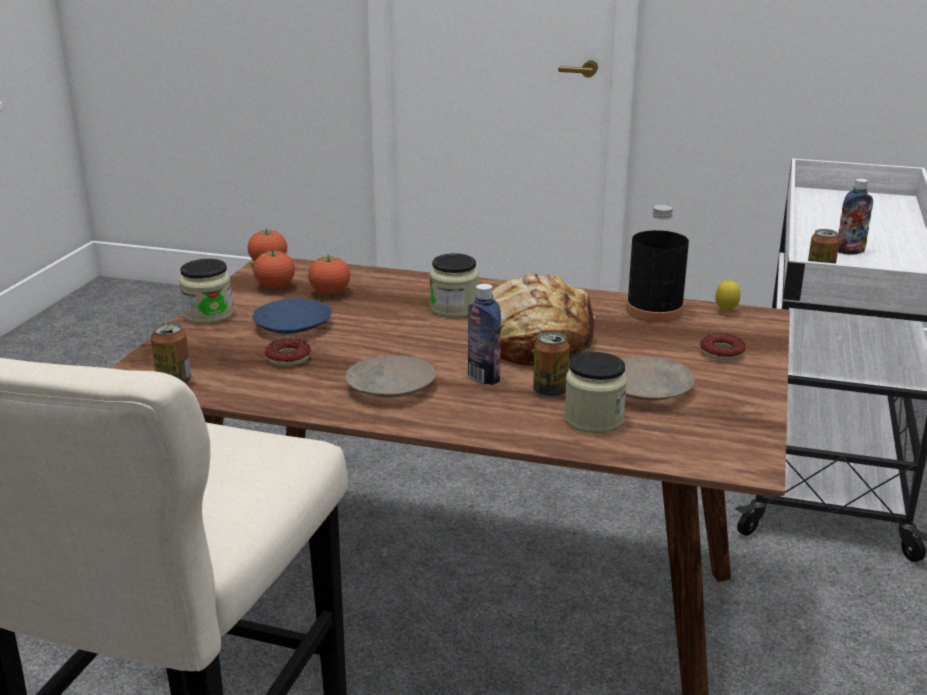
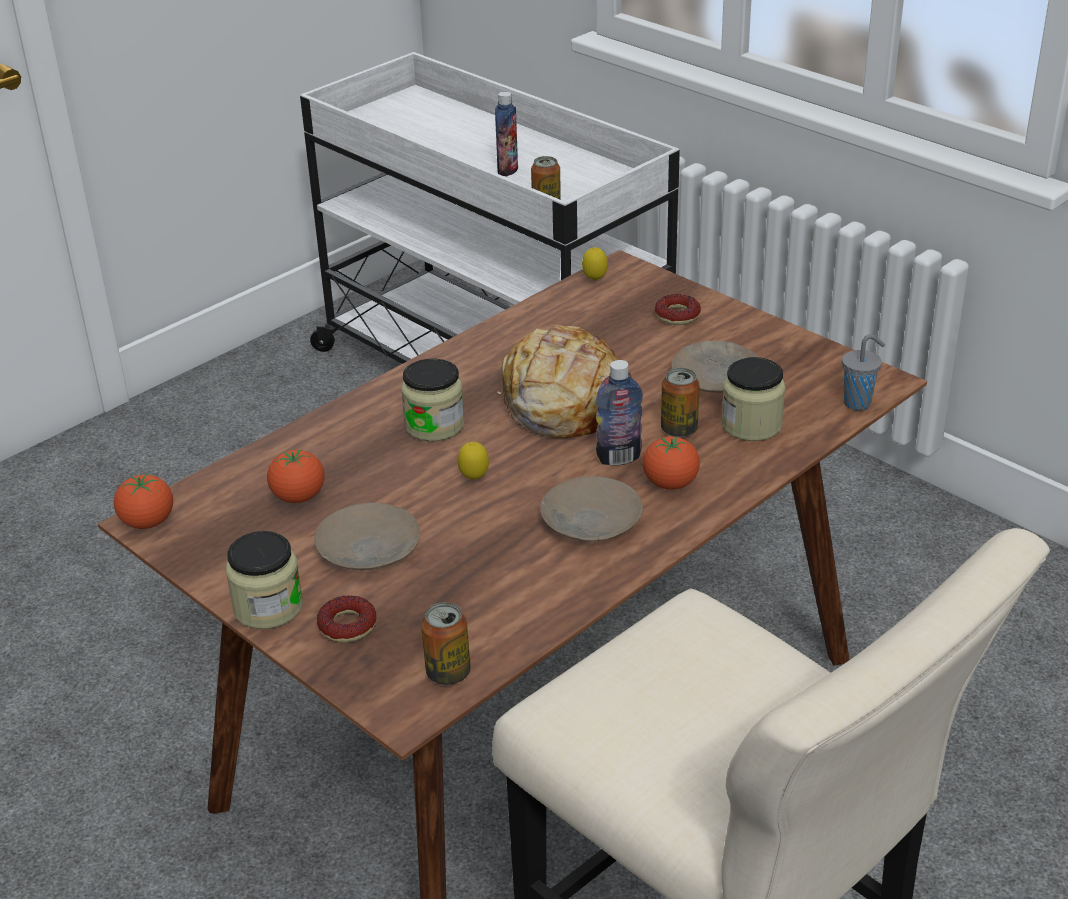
camera: 60 degrees left, 10 degrees up
blue plate [252,298,331,334] -> beige plate [314,503,420,570]
tomato [253,249,295,288] -> tomato moved to [643,436,700,490]
donut [265,338,311,366] -> donut moved to [317,595,376,643]
black bottle [626,205,689,323] -> none
none -> lemon [458,442,489,480]
none -> grey cup [842,334,885,410]

